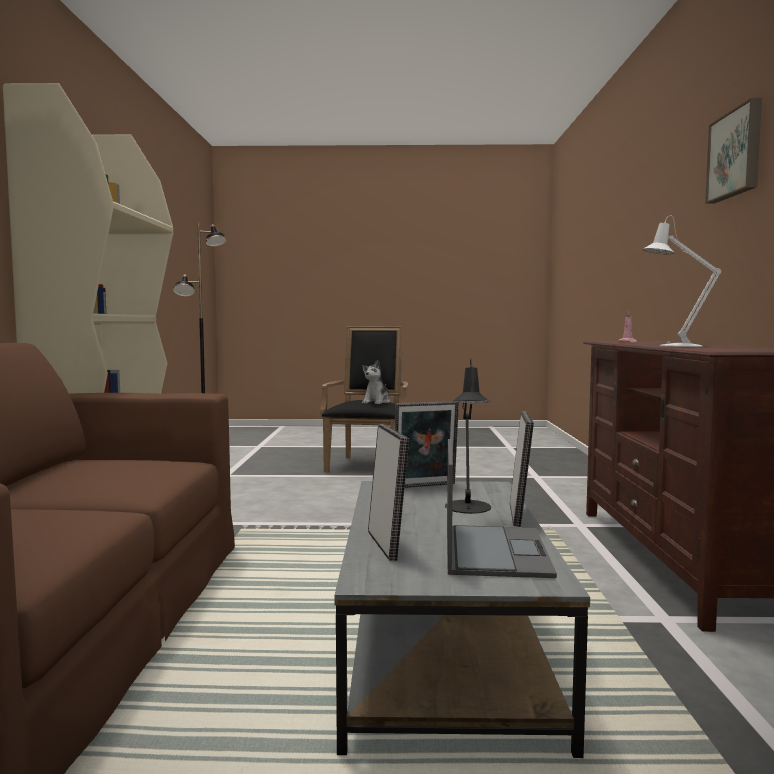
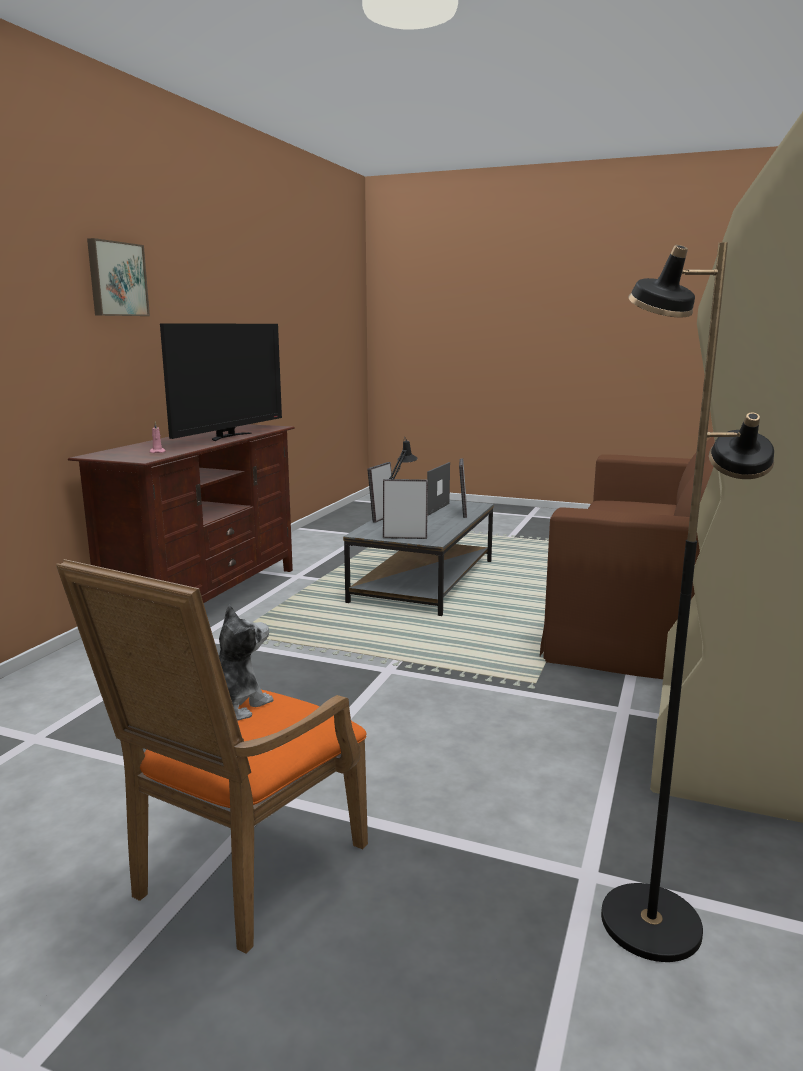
camera: 160 degrees left, 10 degrees up
black armchair [320,326,408,472] -> orange armchair [56,559,368,954]
white table lamp [642,215,721,347] -> television [160,324,282,441]

